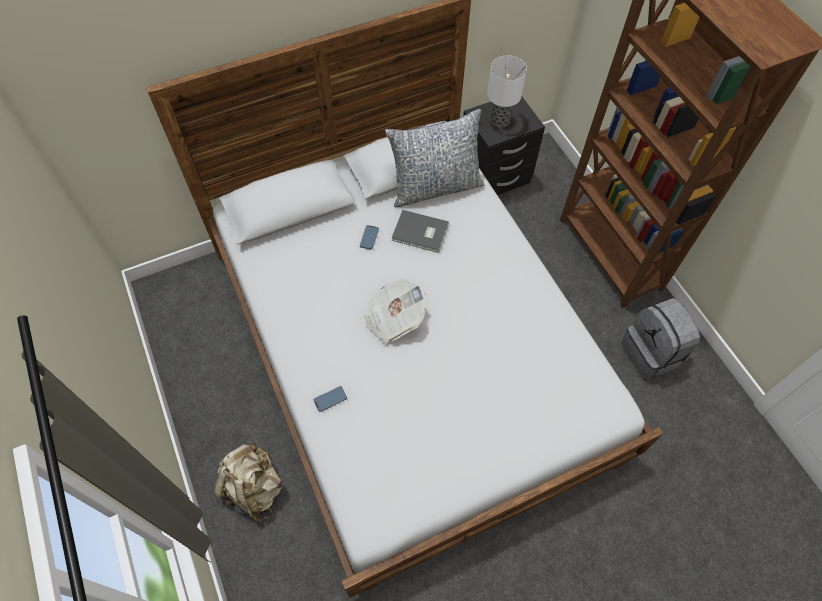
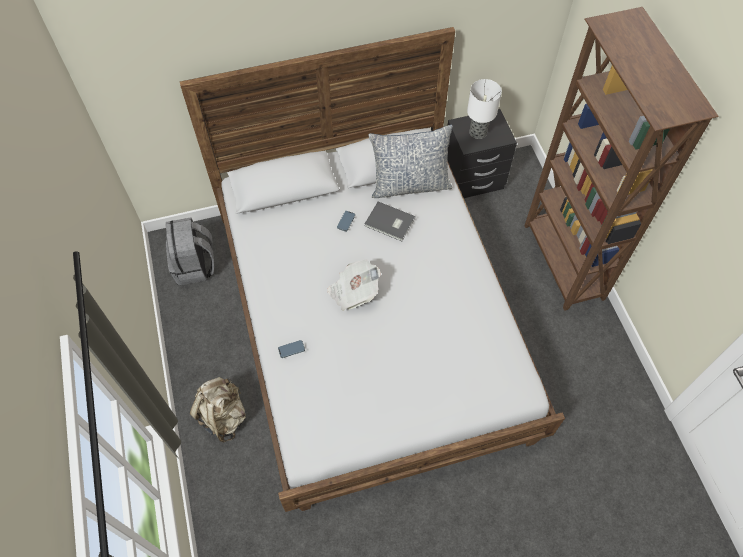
camera: 10 degrees right, 0 degrees up
grey backpack [621,298,701,380] -> grey backpack moved to [166,217,214,285]

